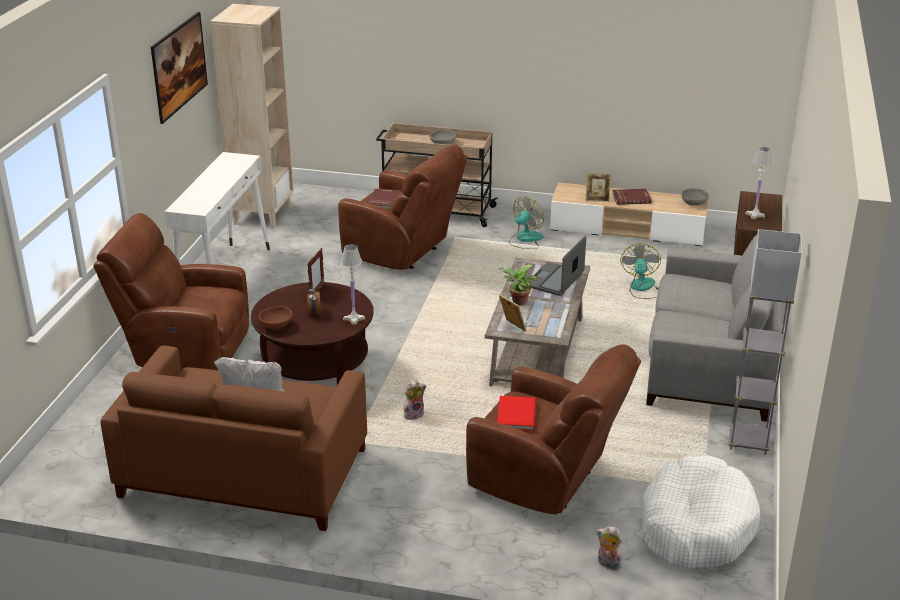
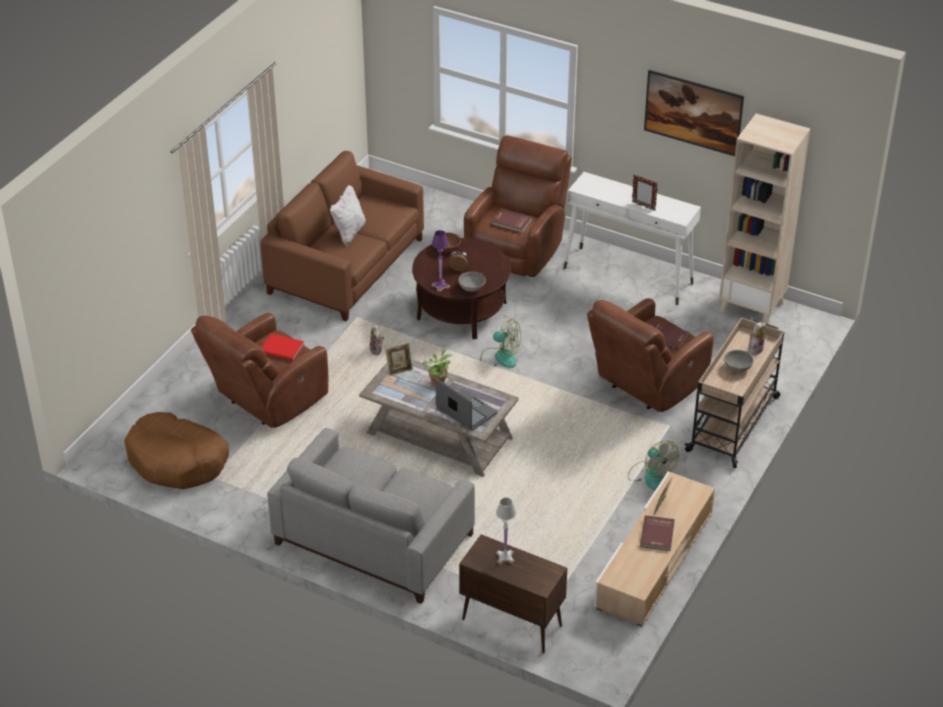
camera: 105 degrees right, 10 degrees up
picture frame [307,248,324,294] -> picture frame moved to [632,175,658,211]
white table lamp [341,245,365,325] -> purple table lamp [432,230,450,292]
plush toy [596,526,625,570] -> plush toy moved to [749,322,766,355]
fan [620,244,661,299] -> fan moved to [480,319,521,368]
white dog bed [640,455,760,569] -> brown dog bed [124,412,229,489]
grey bowl [681,188,709,205] -> grey bowl moved to [458,272,486,292]
grey floor lamp [729,229,802,455] -> none
none -> red book [492,208,533,233]

